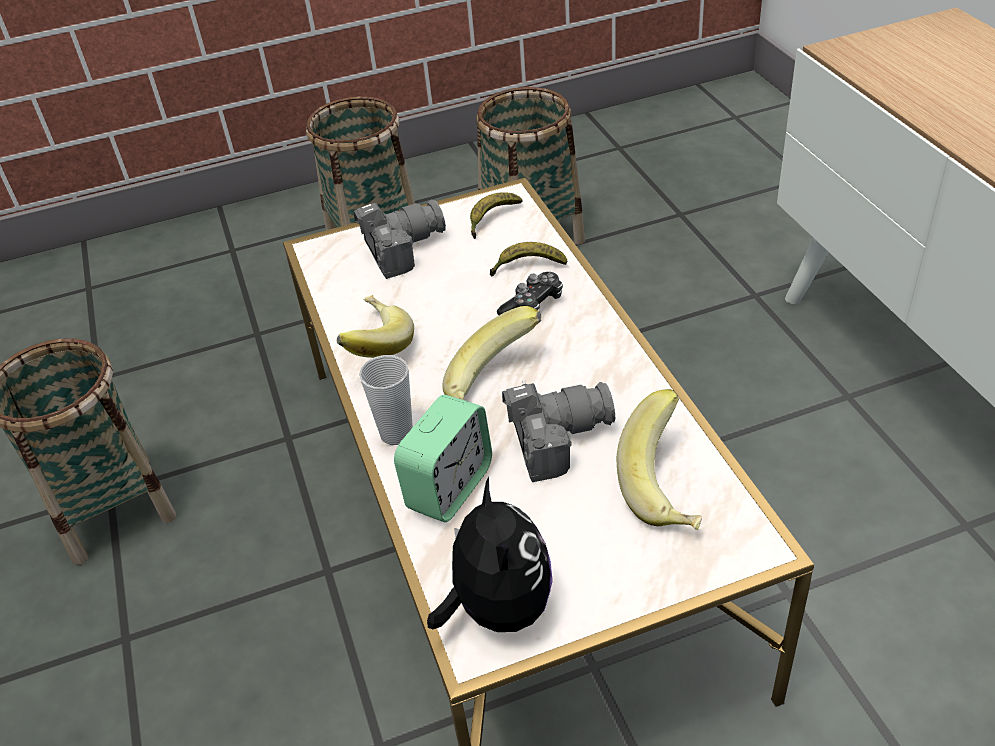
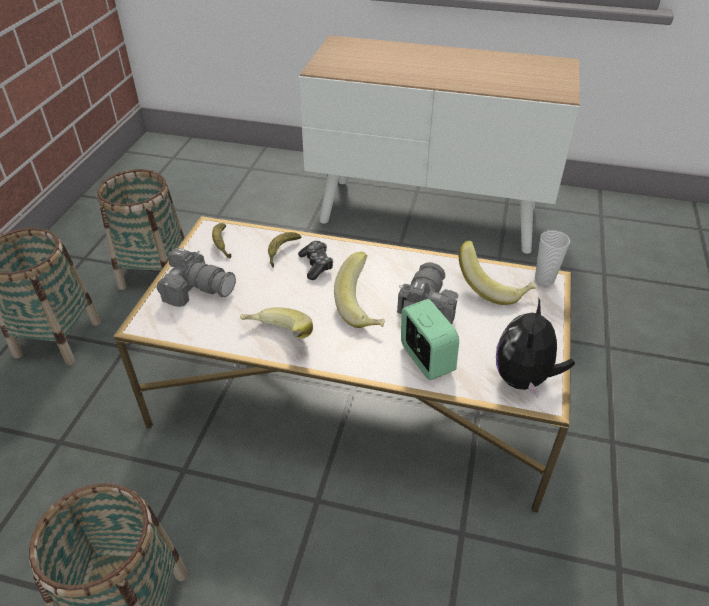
camera: 60 degrees left, 0 degrees up
camera [353,200,446,279] -> camera turned 105 degrees clockwise [156,248,236,307]
cup [359,355,413,445] -> cup moved to [535,230,570,286]
plush toy [427,476,553,632] -> plush toy turned 90 degrees counterclockwise [496,299,575,398]

